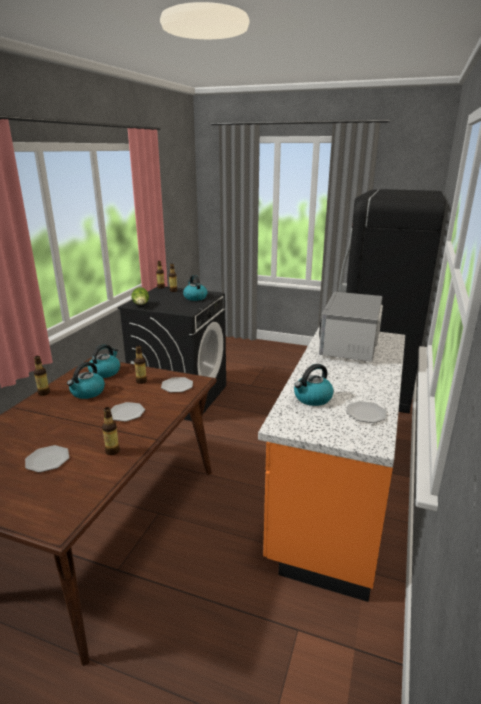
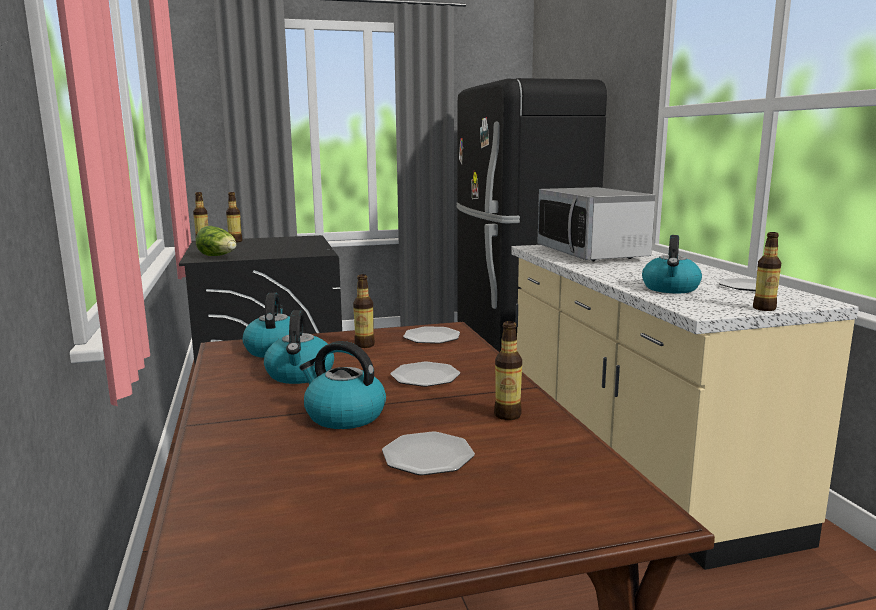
camera: 35 degrees left, 10 degrees down
bottle [34,356,50,396] -> bottle moved to [753,232,781,311]
kettle [183,275,207,301] -> kettle moved to [299,341,386,429]
orange counter [258,326,405,602] -> beige counter [511,245,859,570]

